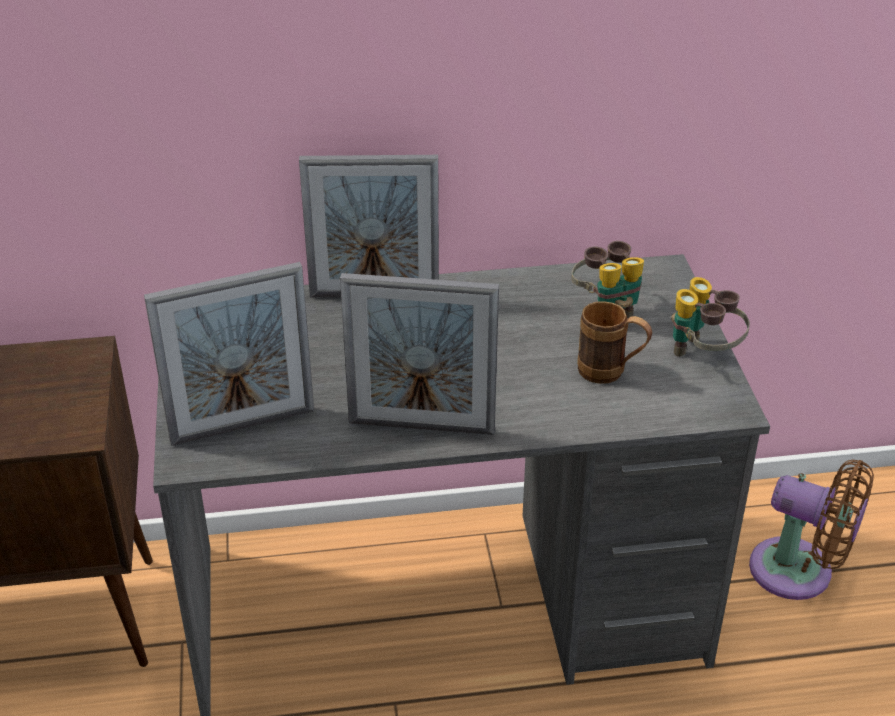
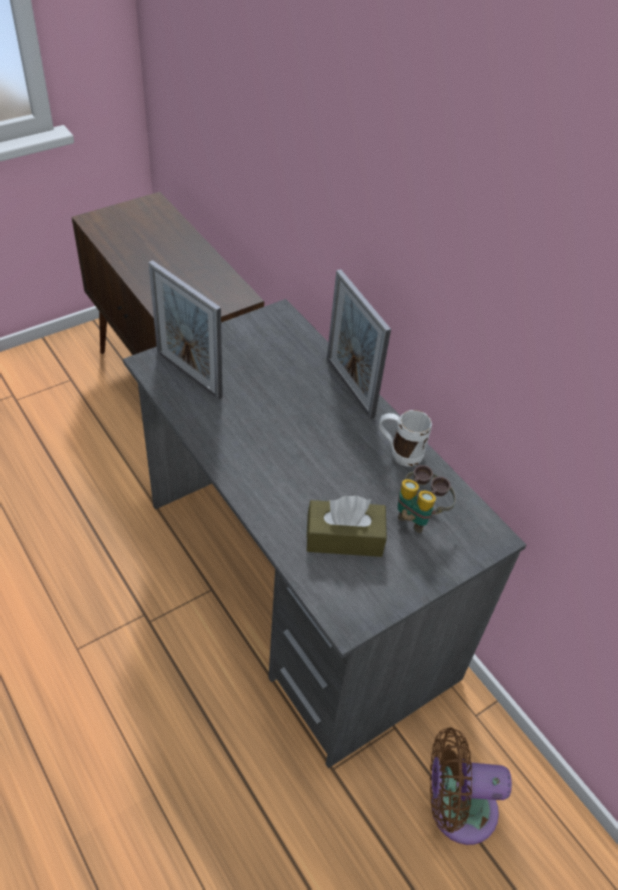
camera: 60 degrees right, 10 degrees up
picture frame [340,273,499,435] -> none
brown mug [577,301,652,384] -> brown tissue box [307,496,387,557]
binoculars [671,277,750,357] -> none
brown fan [749,459,874,600] -> brown fan turned 90 degrees clockwise [430,728,512,845]
none -> white mug [379,410,432,467]

